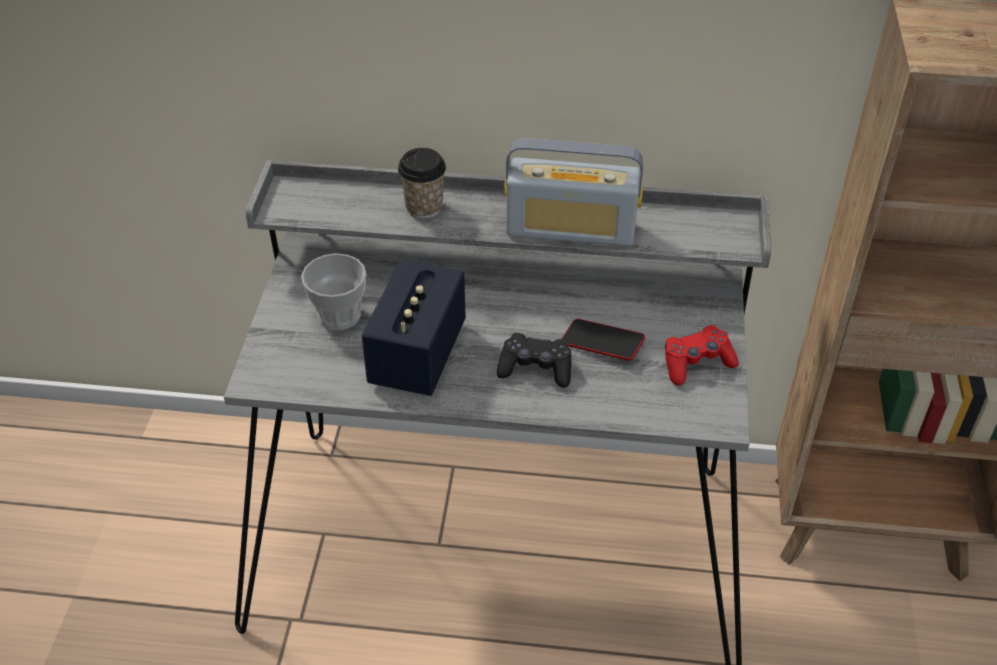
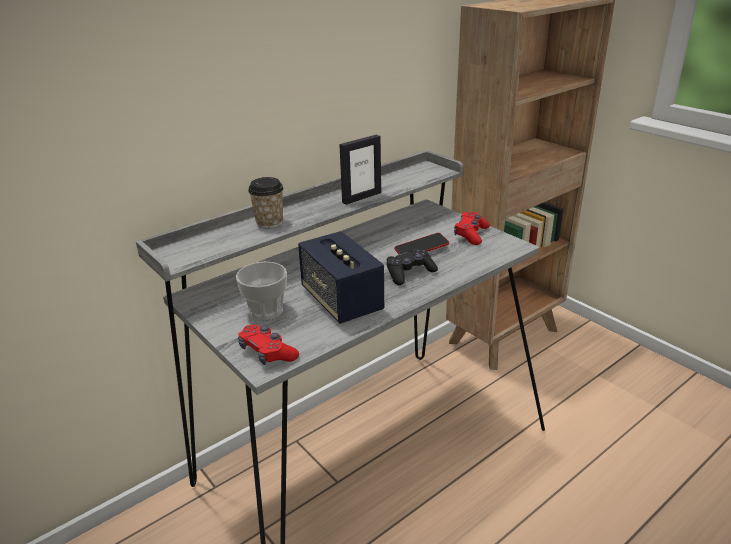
camera: 45 degrees left, 15 degrees down
radio [504,138,643,246] -> picture frame [339,135,381,205]
none -> red game controller [238,325,299,365]

